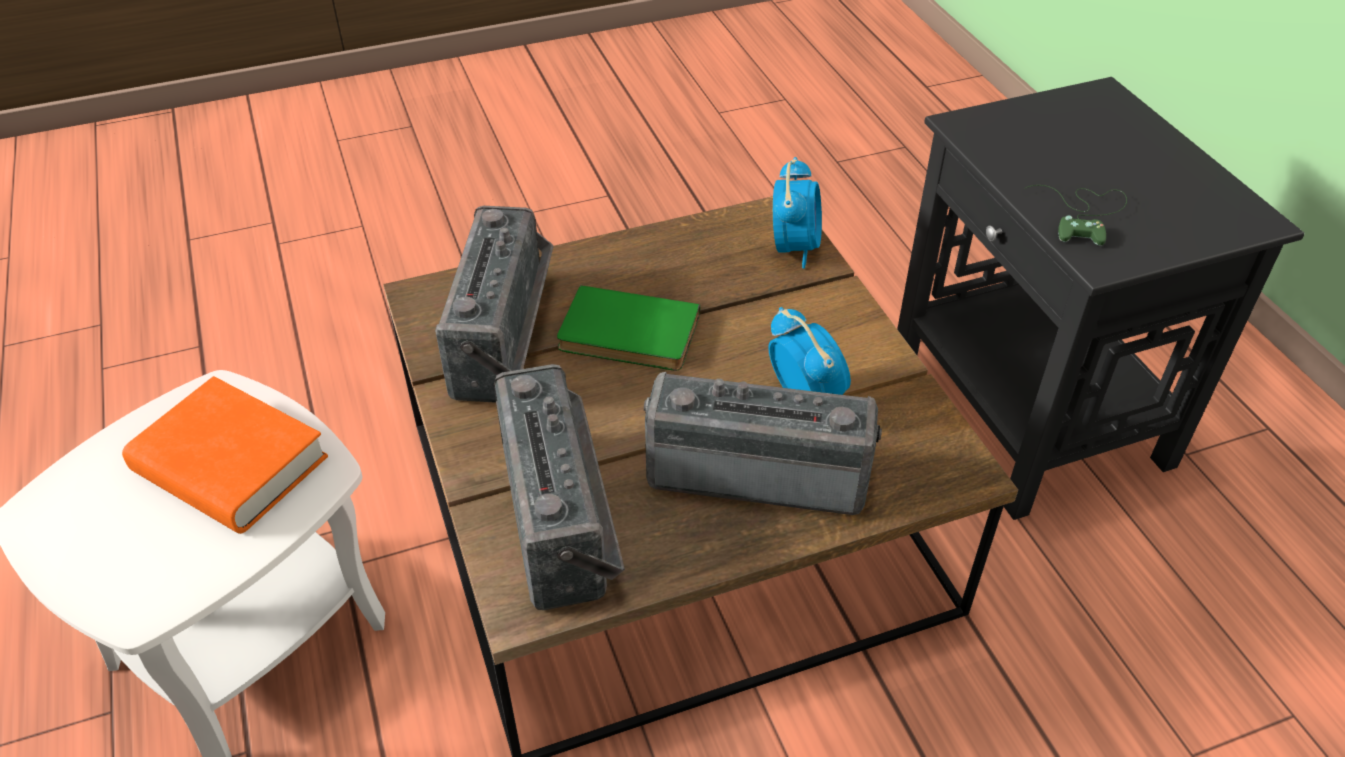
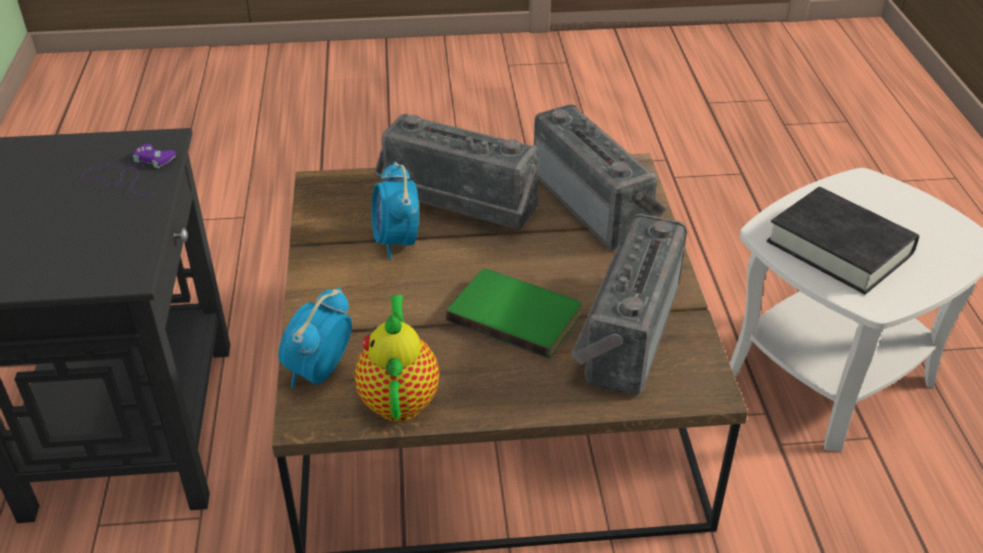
camera: 165 degrees left, 5 degrees down
orange book [122,376,328,534] -> black book [767,187,919,294]
radio [493,364,625,610] -> radio turned 150 degrees clockwise [534,104,666,250]
green game controller [1026,185,1127,246] -> purple game controller [81,144,176,195]
none -> teapot [354,295,439,422]

